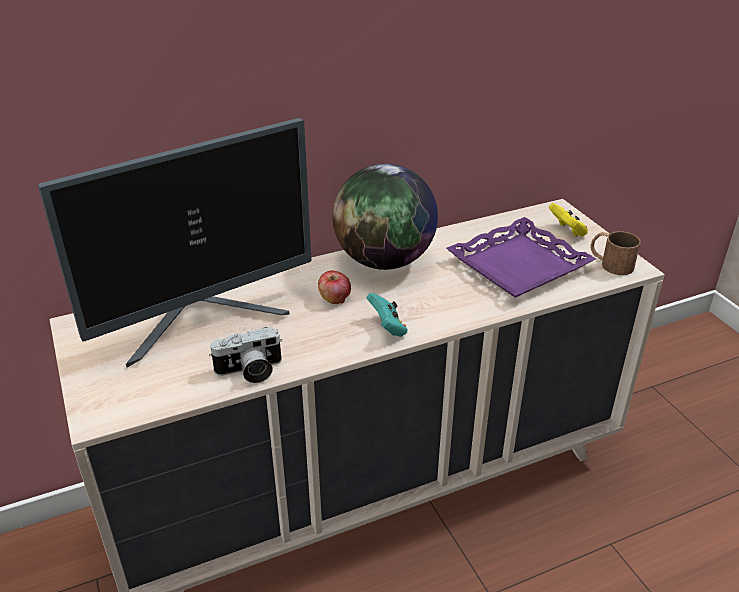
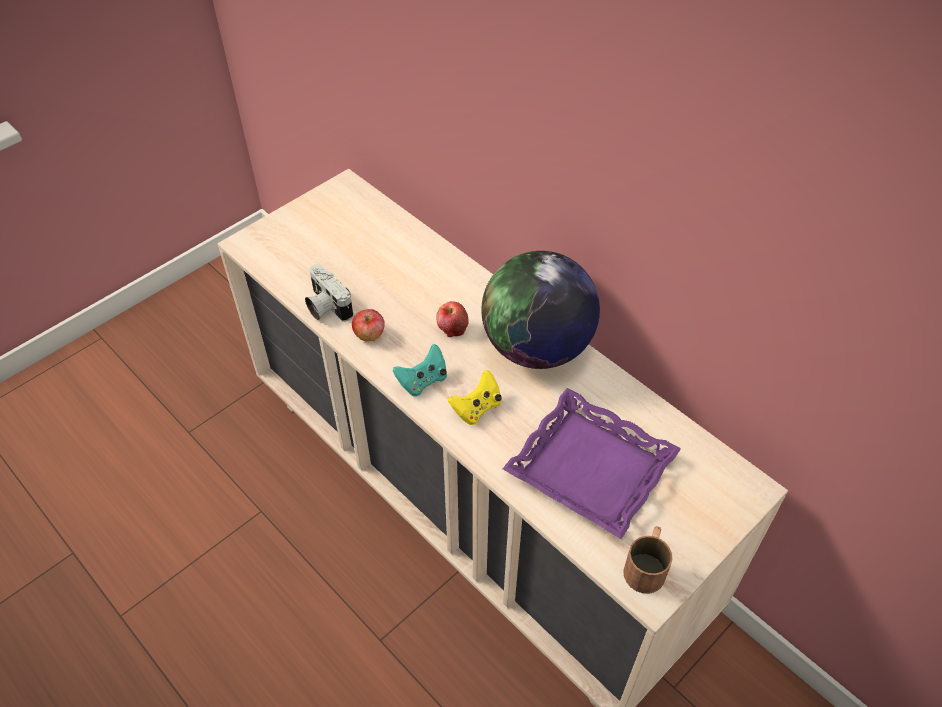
camera: 70 degrees right, 15 degrees up
monitor [38,118,312,368] -> none
yellow game controller [549,203,588,237] -> yellow game controller moved to [448,370,502,425]
none -> apple [352,309,384,342]

